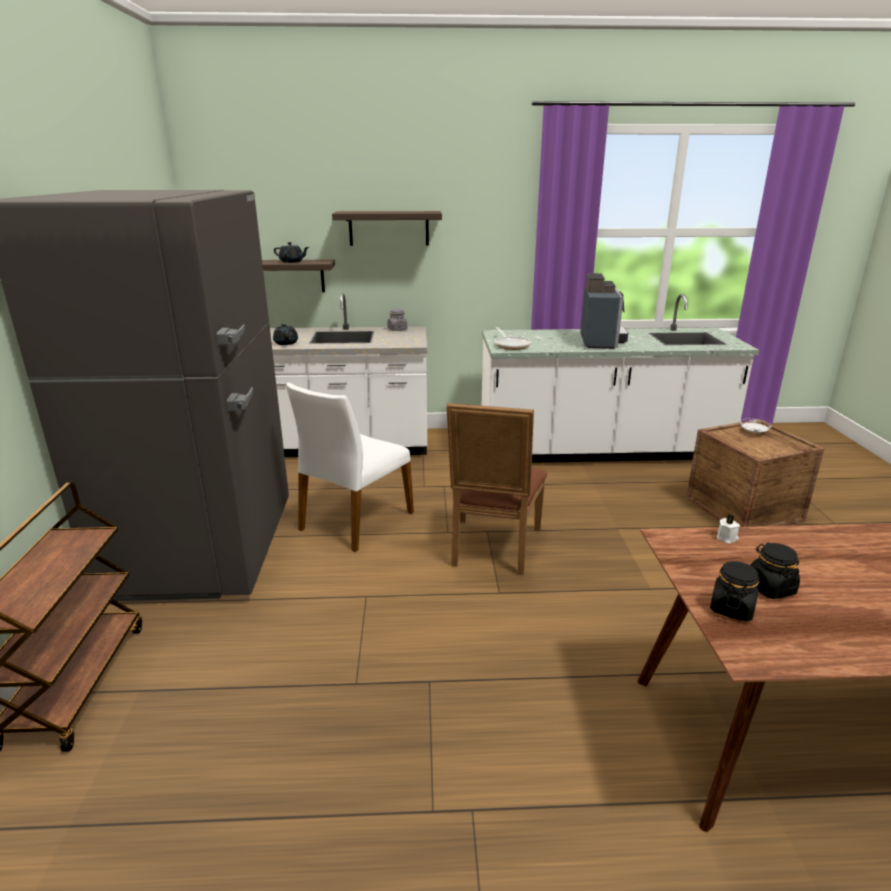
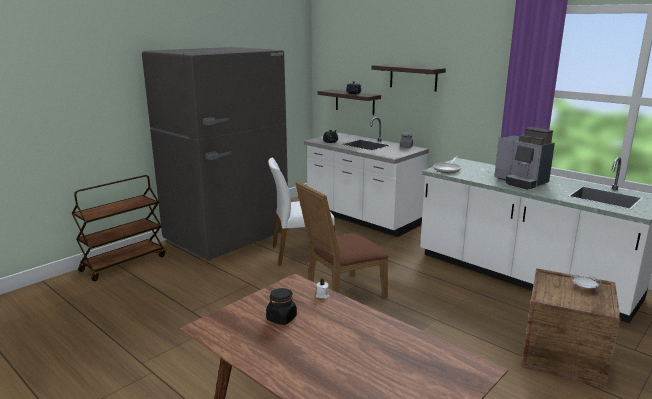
camera: 45 degrees right, 5 degrees down
coffee machine [581,273,628,349] -> coffee machine turned 90 degrees clockwise [494,127,555,190]
black jar [710,561,759,621] -> none

